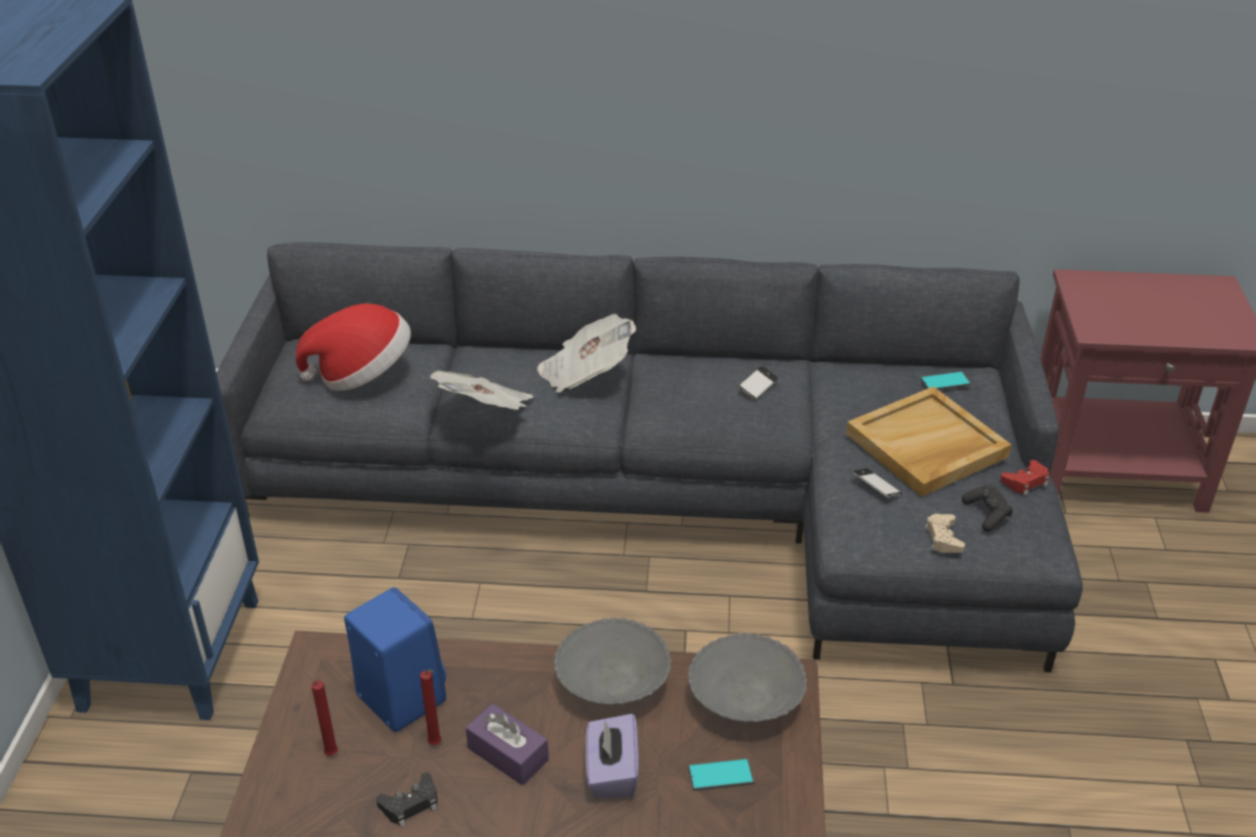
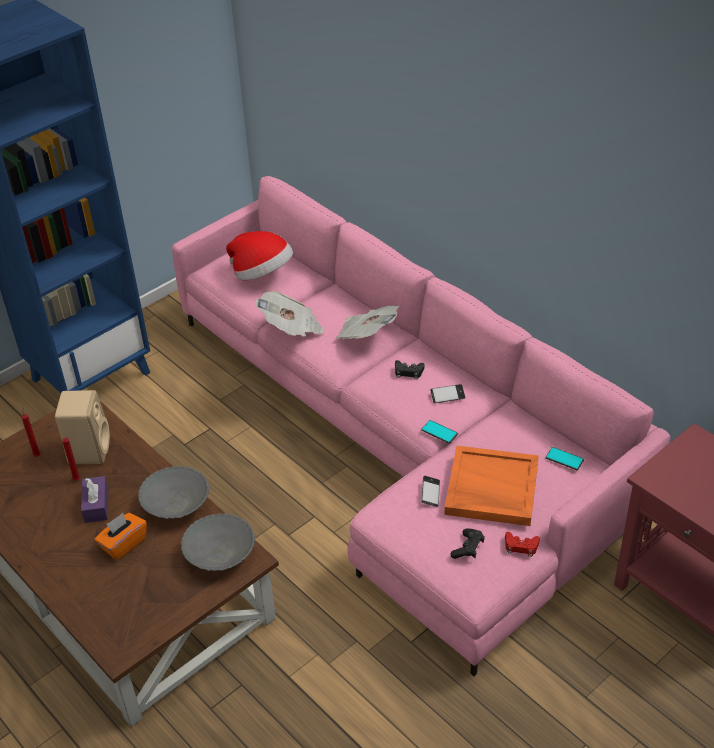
camera: 45 degrees right, 5 degrees up
grey sofa [217,242,1083,672] -> pink sofa [172,176,671,676]
blue speaker [344,587,446,732] -> beige speaker [55,390,110,464]
black game controller [376,772,438,827] -> black game controller moved to [395,360,425,380]
purple tissue box [585,714,639,798] -> orange tissue box [95,512,147,560]
phone [688,758,755,791] -> phone moved to [421,420,458,444]
beige tray [846,386,1012,497] -> orange tray [444,446,539,526]
beige game controller [925,514,965,553] -> none

